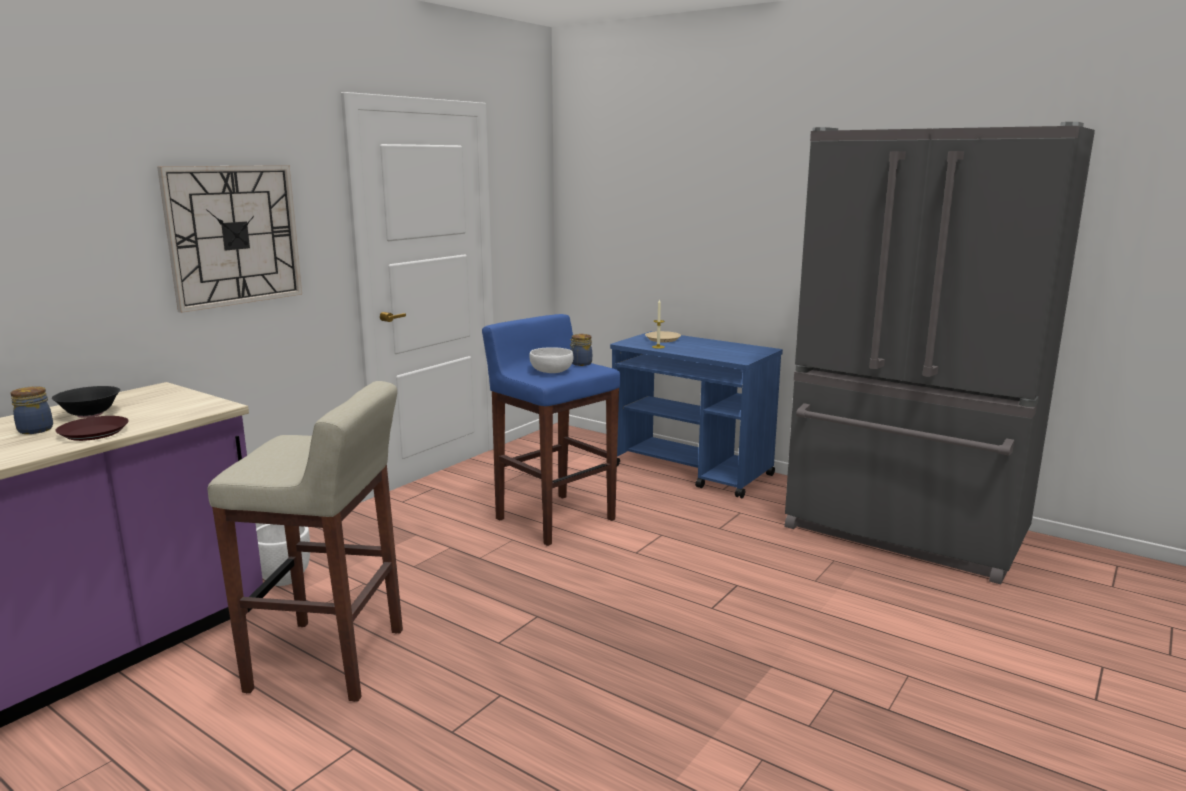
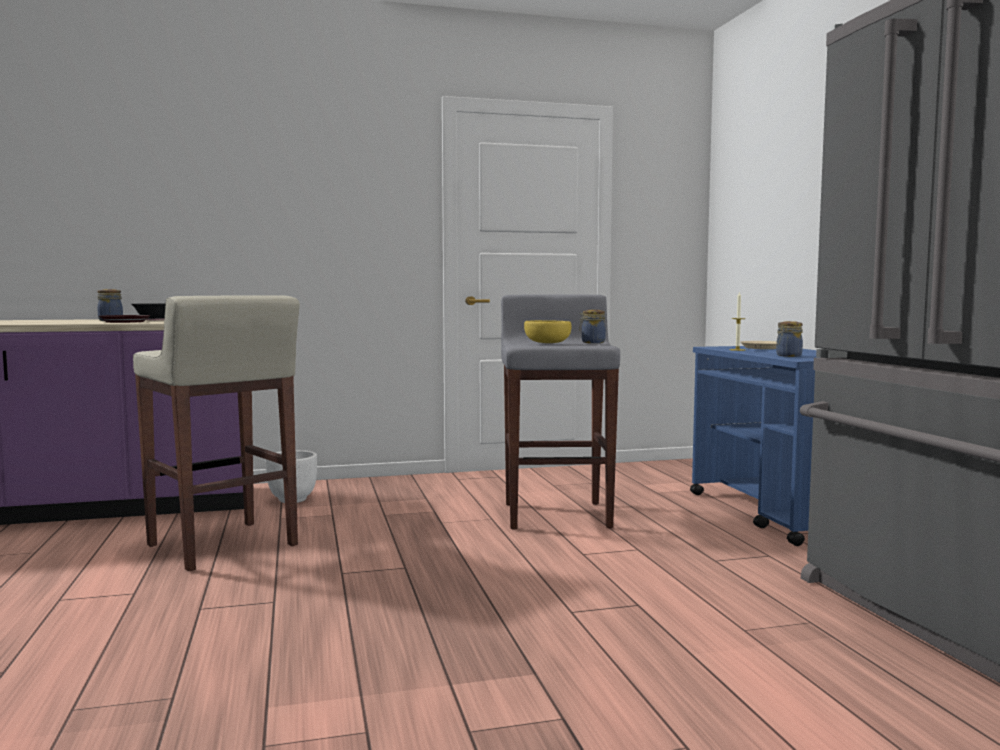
camera: 40 degrees right, 10 degrees down
wall clock [157,165,302,313] -> none
blue stool [482,314,621,546] -> grey stool [501,294,620,530]
white bowl [529,347,574,373] -> yellow bowl [524,320,572,343]
none -> jar [776,321,803,357]

